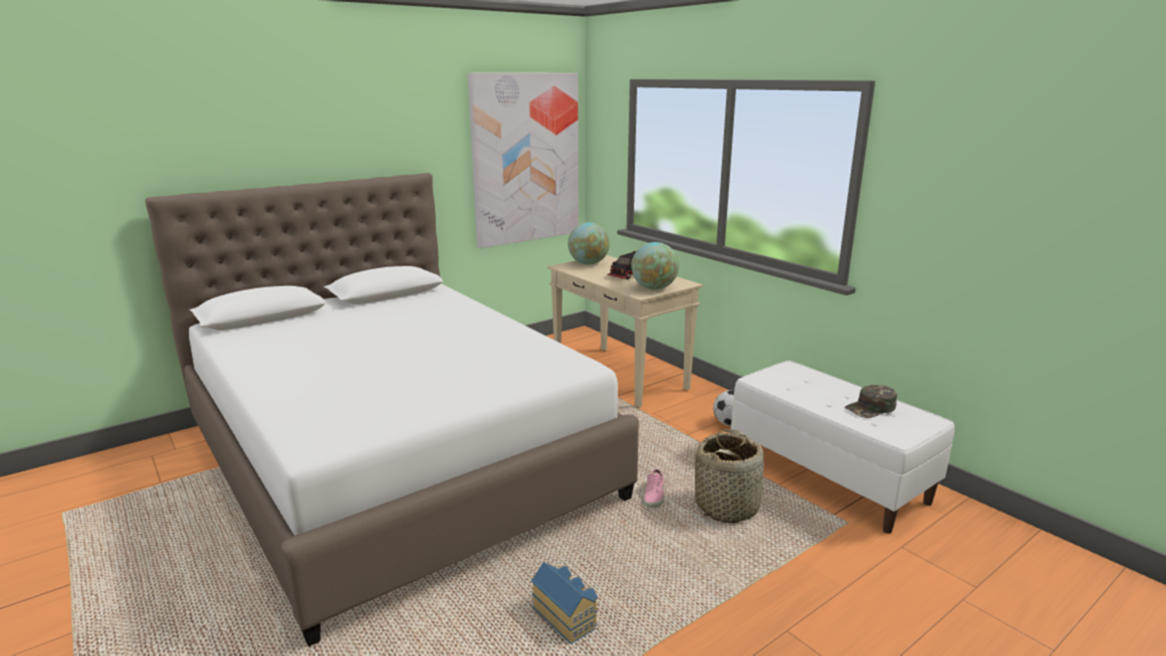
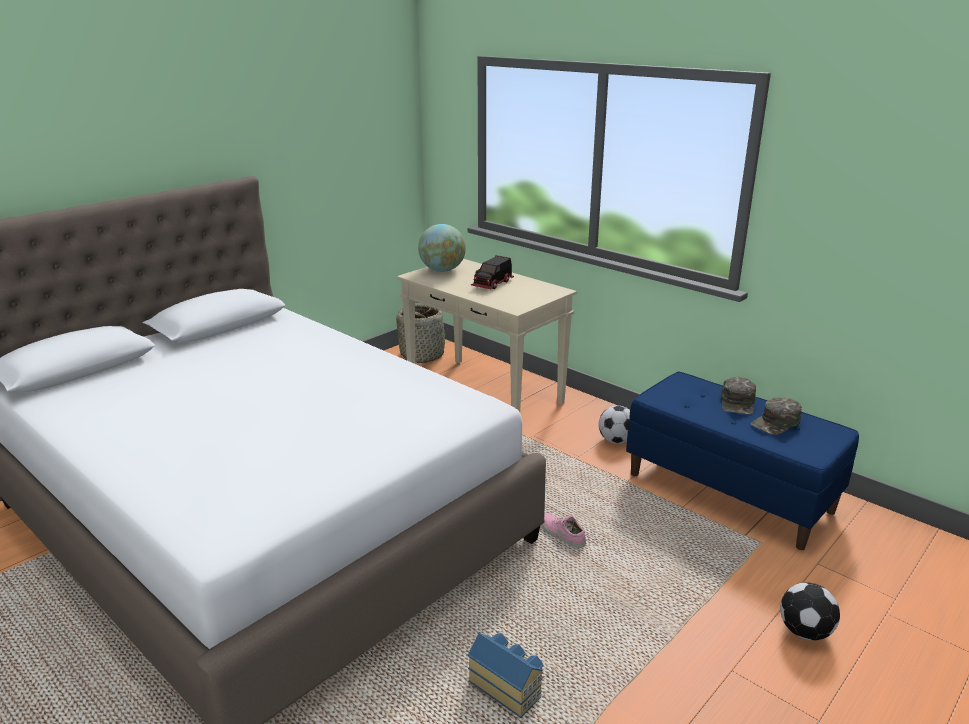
camera: 10 degrees left, 5 degrees up
picture [468,73,578,248] -> none
globe [631,242,679,290] -> none
pink shoe [643,469,664,507] -> pink shoe turned 135 degrees clockwise [541,513,586,548]
basket [695,429,764,523] -> basket moved to [396,301,448,363]
white bench [731,360,955,534] -> blue bench [626,372,859,550]
none -> green cap [721,377,756,415]
none -> football [780,582,840,641]

